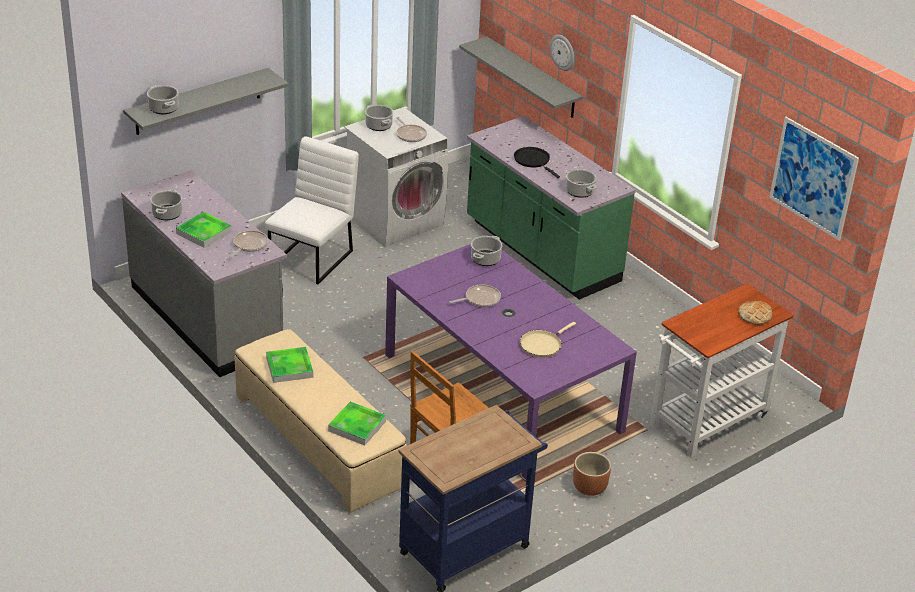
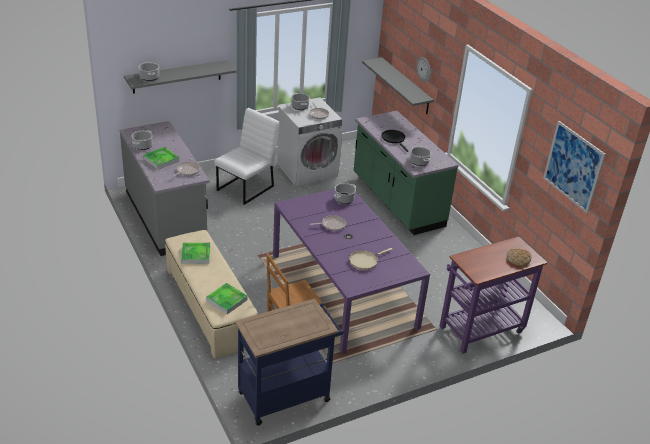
camera: 10 degrees right, 0 degrees up
brown planter [573,452,611,496] -> none
white cart [650,284,794,458] -> purple cart [439,237,547,354]

